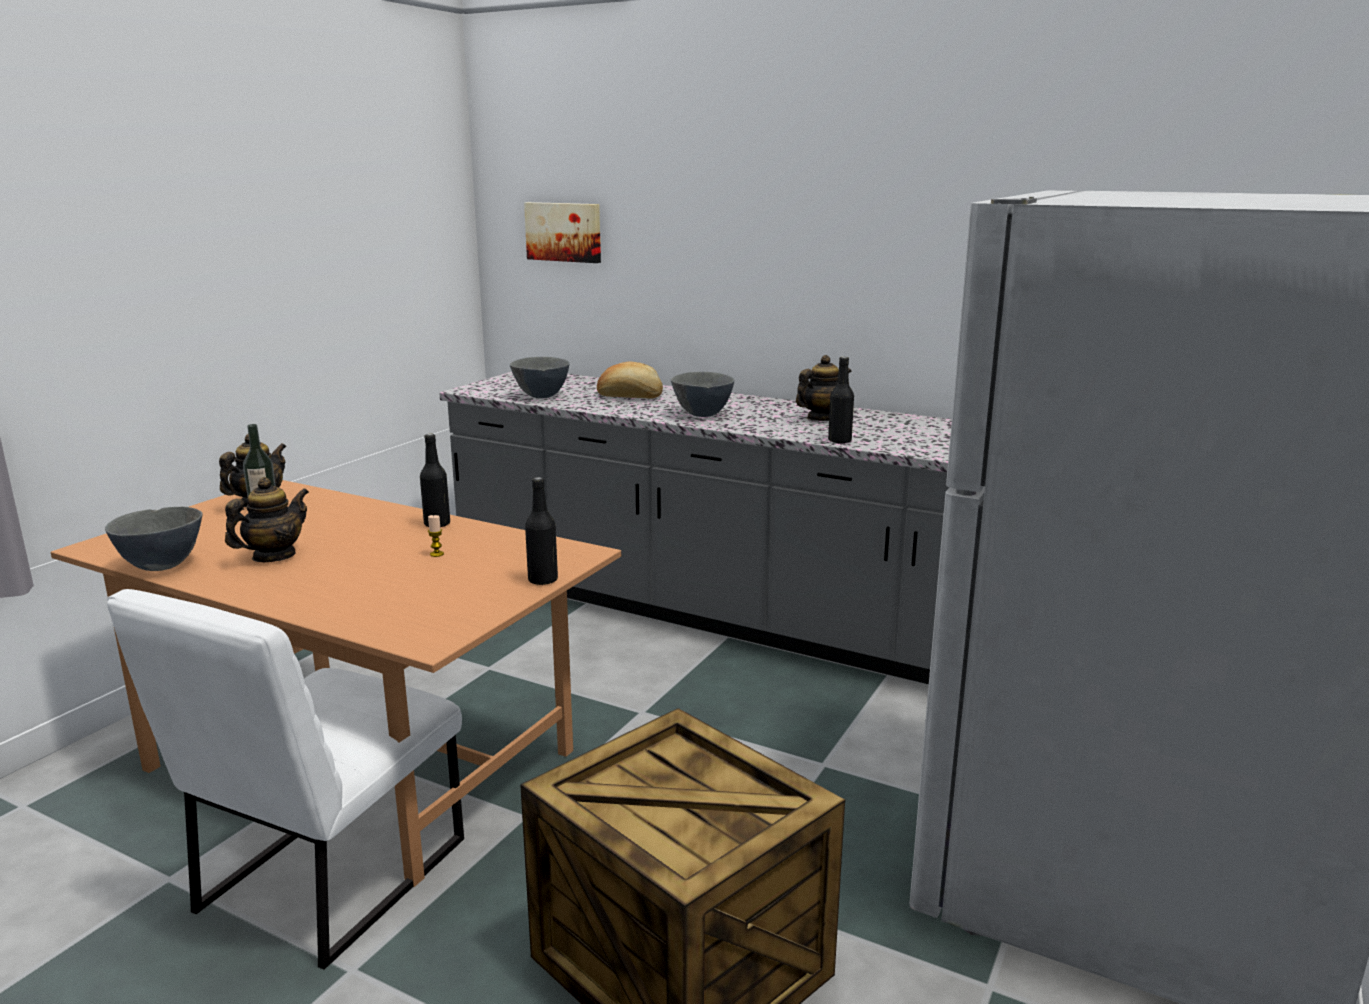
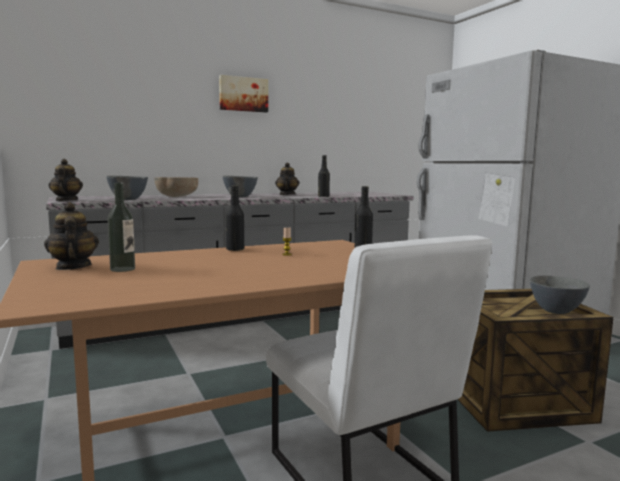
camera: 55 degrees left, 10 degrees down
grey bowl [105,507,202,571] -> grey bowl moved to [530,276,590,314]
teapot [225,477,309,562] -> teapot moved to [49,159,83,201]
picture [524,202,601,263] -> picture moved to [219,75,268,113]
bread [597,362,663,399] -> brown bowl [155,177,198,197]

